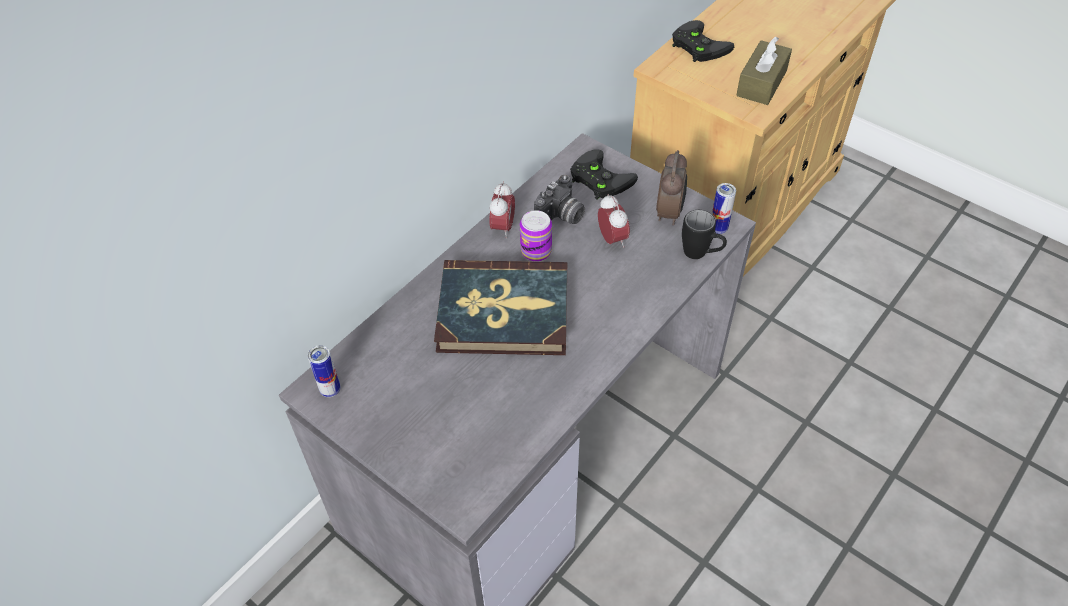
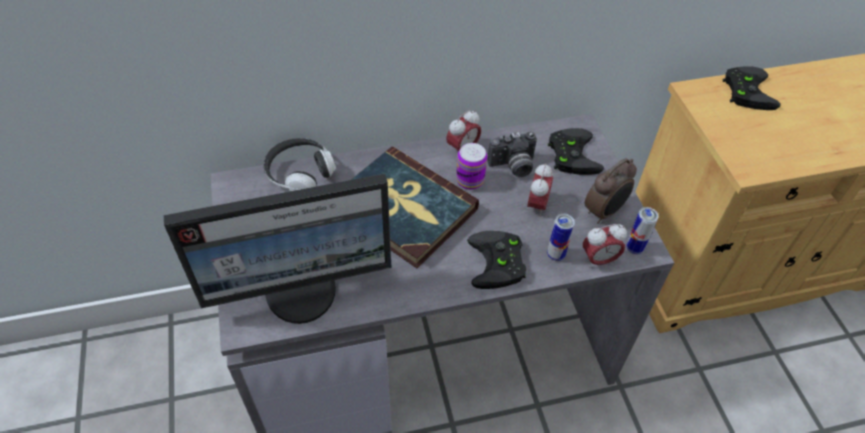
camera: 35 degrees right, 0 degrees up
can [308,345,341,397] -> can moved to [547,214,575,261]
black mug [682,210,727,259] -> alarm clock [583,224,627,268]
brown tissue box [736,36,792,105] -> none
none -> monitor [164,174,391,324]
none -> headphones [263,138,336,192]
none -> black game controller [467,231,526,289]

